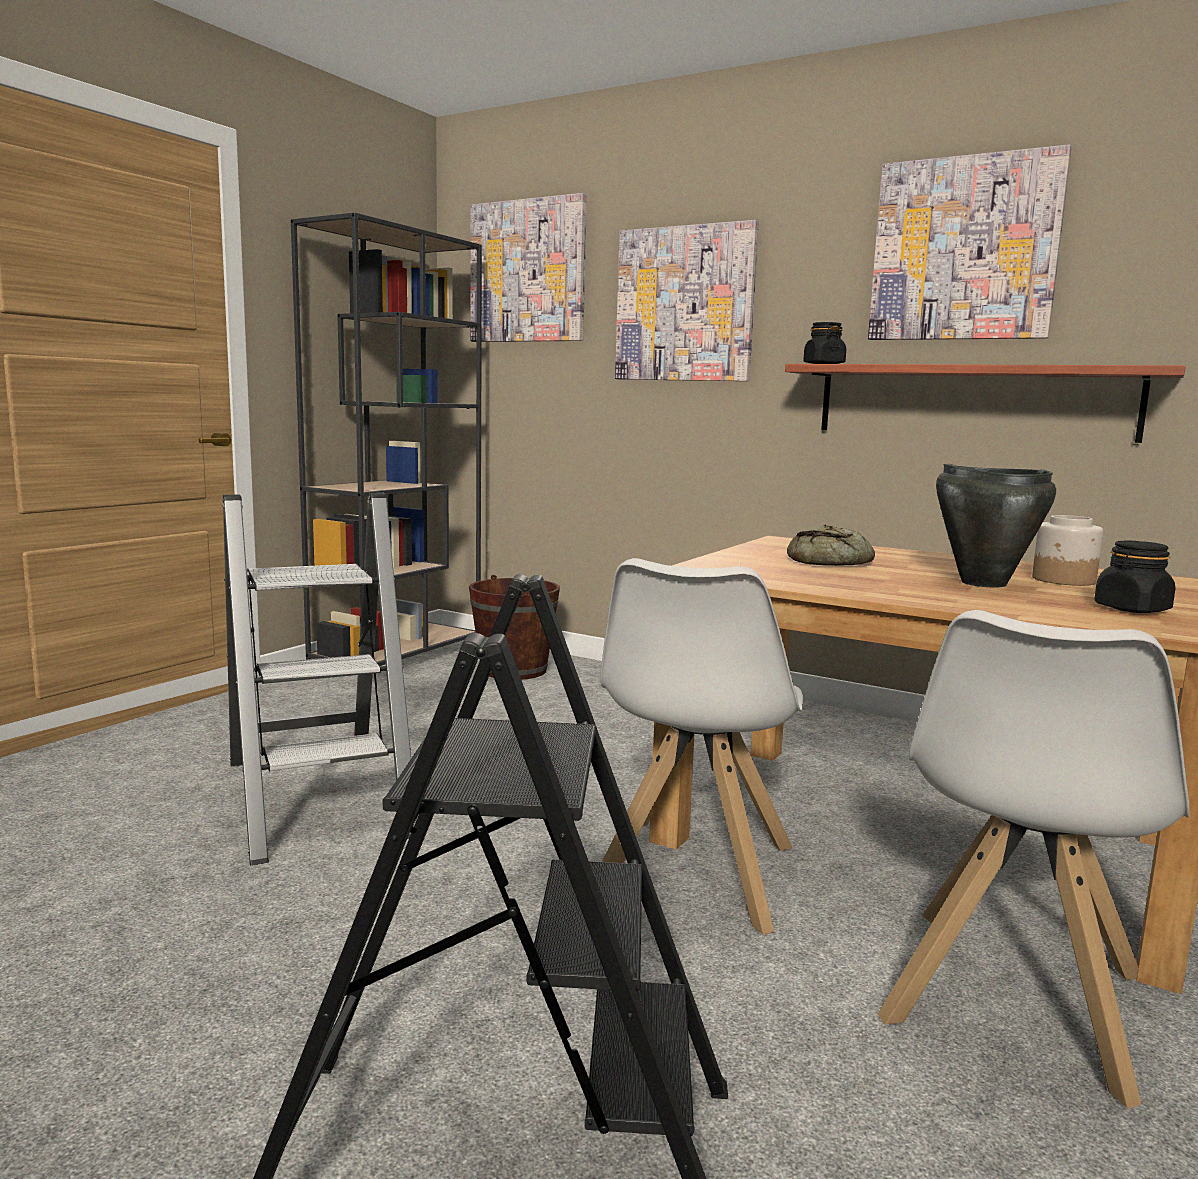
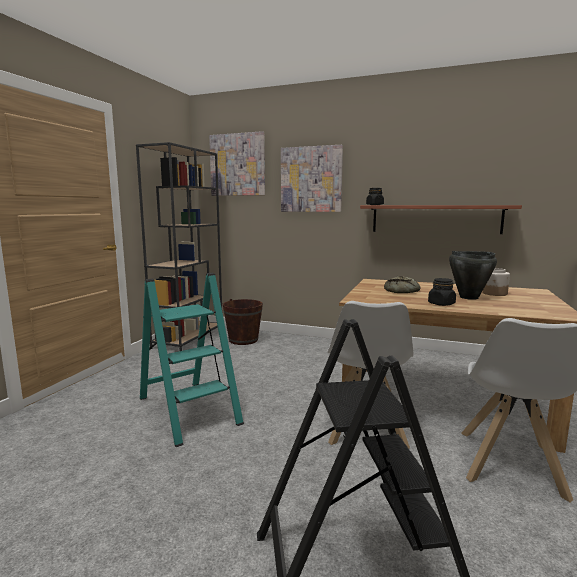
camera: 10 degrees left, 0 degrees up
grey step ladder [222,493,417,866] -> turquoise step ladder [140,273,244,447]
picture [868,144,1071,340] -> none
black jar [1094,540,1175,613] -> black jar moved to [428,278,456,306]

